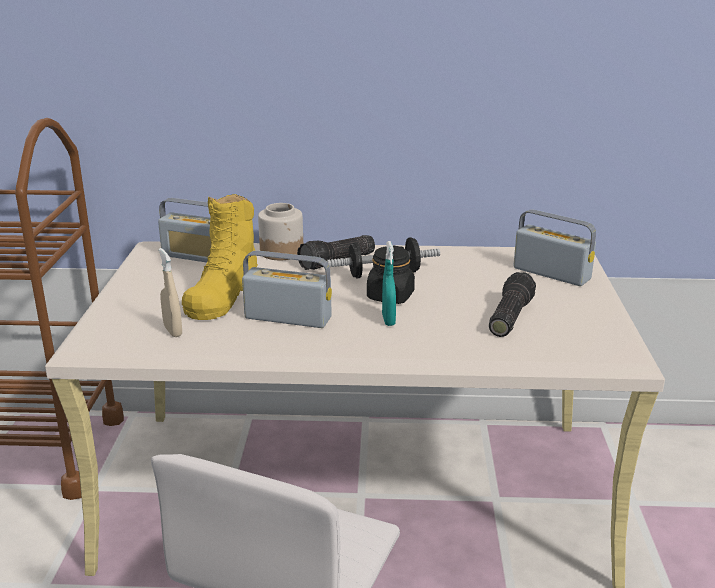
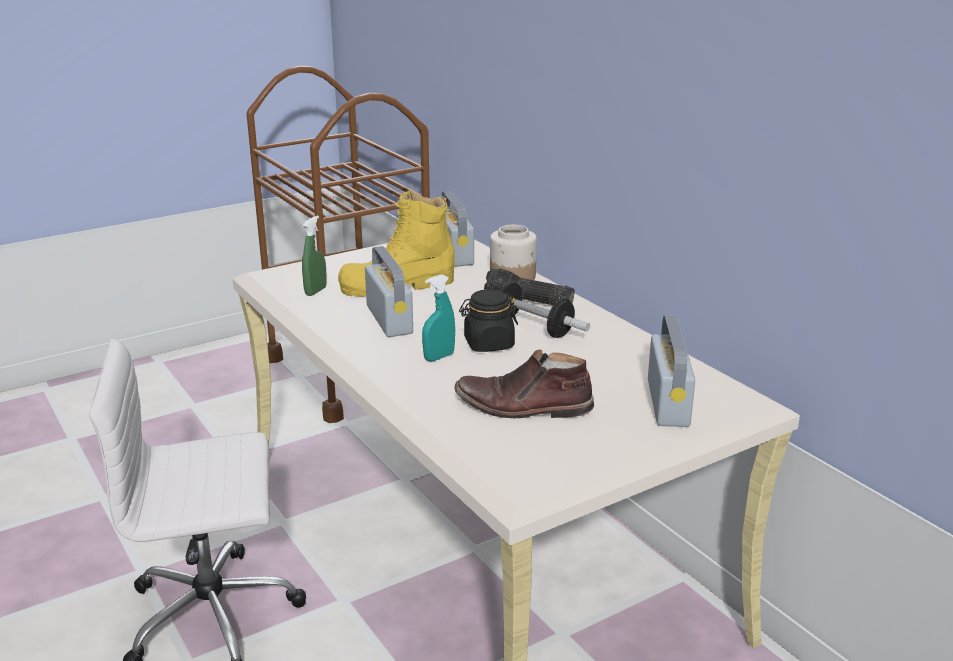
camera: 55 degrees right, 0 degrees up
beige spray bottle [159,248,182,337] -> green spray bottle [302,216,327,296]
flashlight [489,272,536,337] -> brown boot [454,350,594,418]

